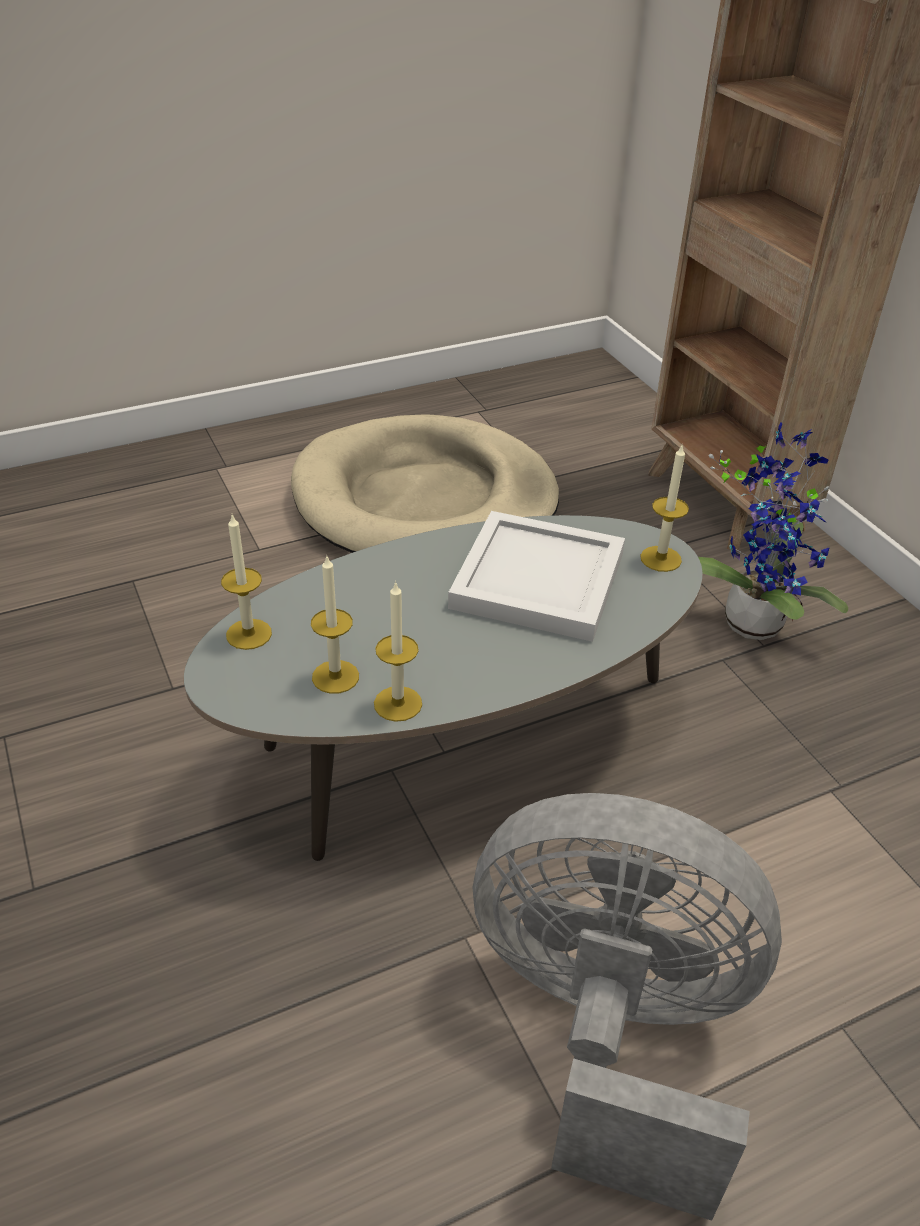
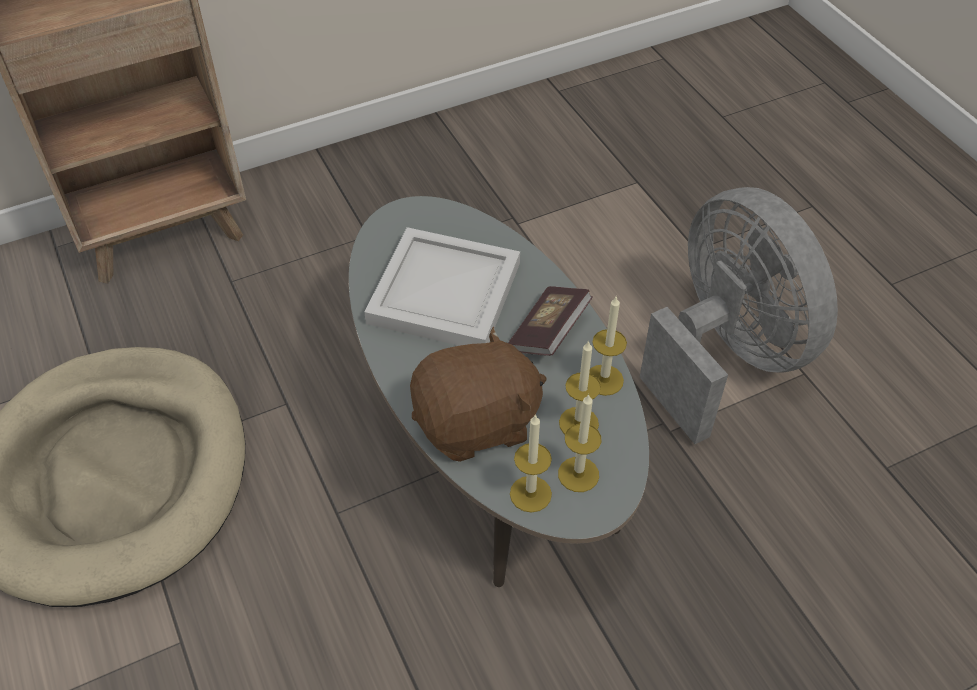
camera: 90 degrees left, 10 degrees up
grey fan [472,793,782,1221] -> grey fan turned 135 degrees clockwise [640,187,838,444]
candle [640,445,689,572] -> candle moved to [558,394,601,492]
potted plant [698,422,848,640] -> none
none -> brown plush toy [410,327,547,462]
none -> book [508,286,592,356]

